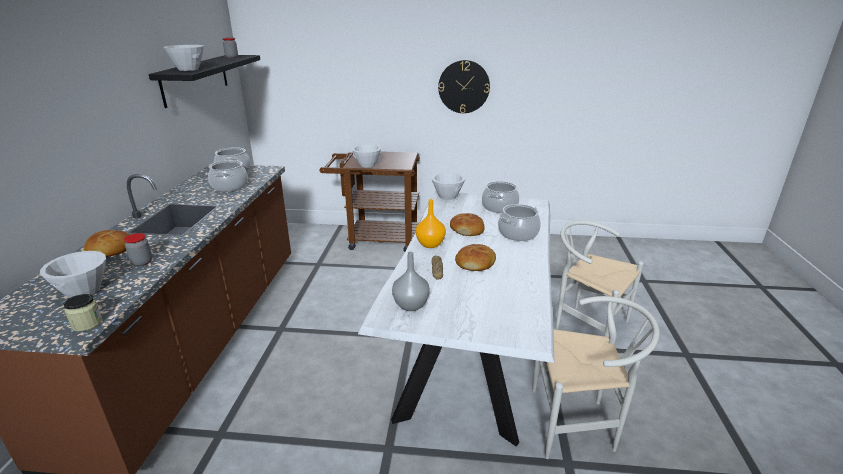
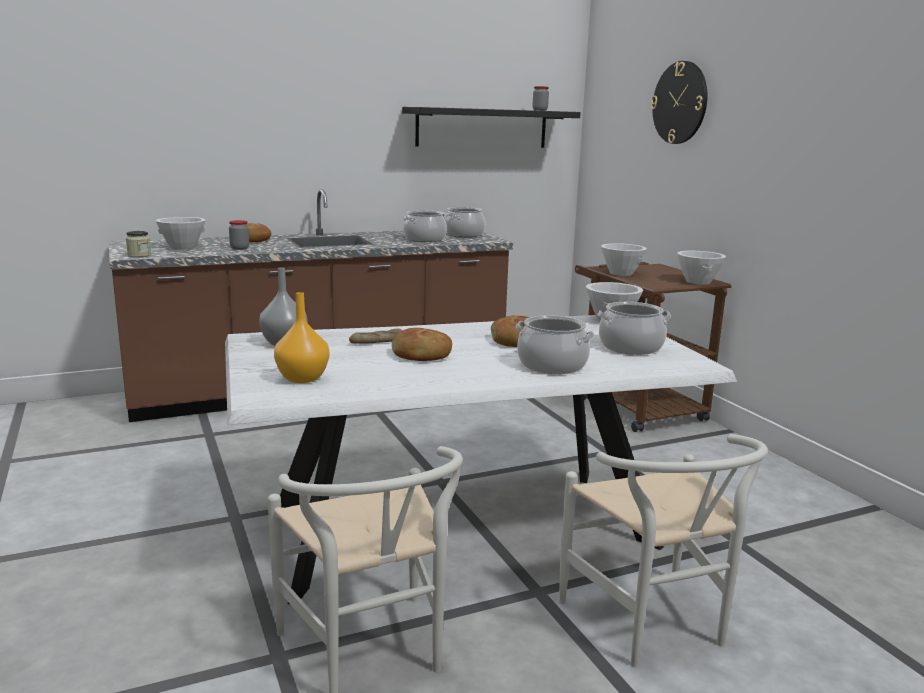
camera: 60 degrees right, 10 degrees down
white bowl [163,45,204,71] -> white bowl moved to [677,251,726,285]
orange vase [416,199,446,248] -> orange vase moved to [274,292,329,383]
wall clock [438,60,490,113] -> wall clock moved to [651,61,707,144]
white chair [555,220,644,337] -> white chair turned 150 degrees clockwise [559,434,768,667]

